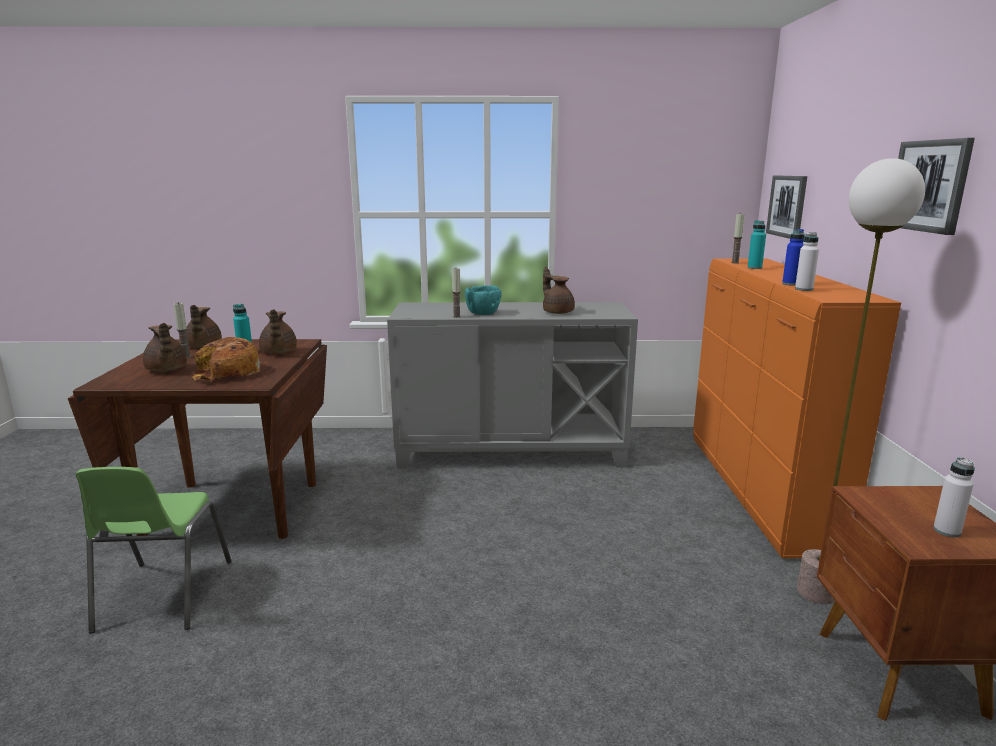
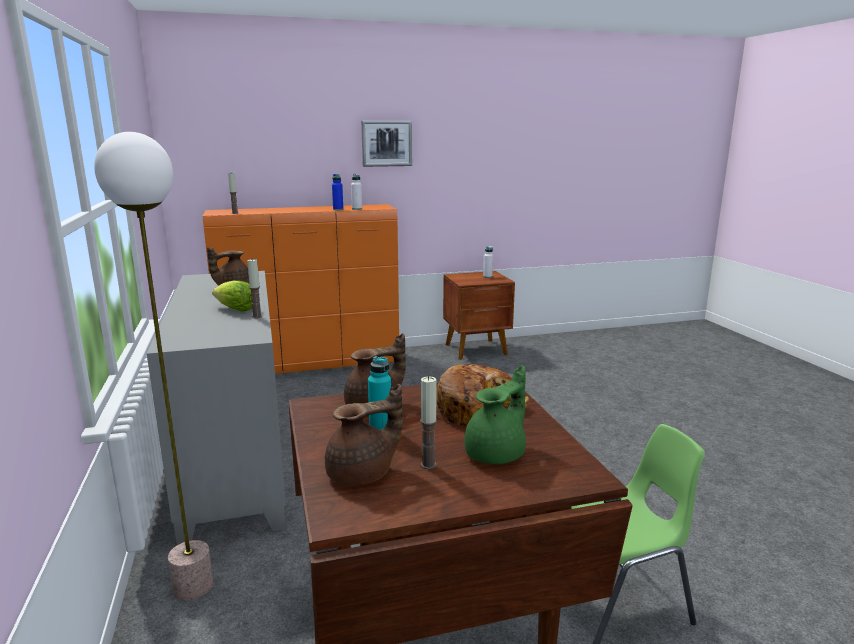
camera: 105 degrees left, 0 degrees up
brown teapot [143,323,187,372] -> green teapot [464,365,526,464]
turquoise bowl [465,285,502,315] -> lettuce [212,281,252,312]
turquoise bottle [747,220,766,269] -> none
picture [766,176,807,239] -> none
floor lamp [797,158,925,604] -> floor lamp moved to [94,132,213,600]

